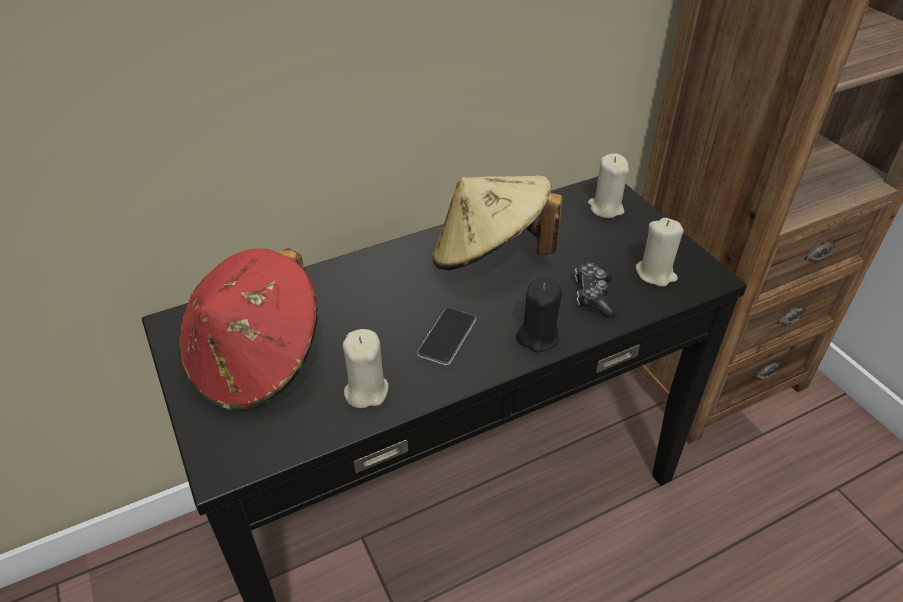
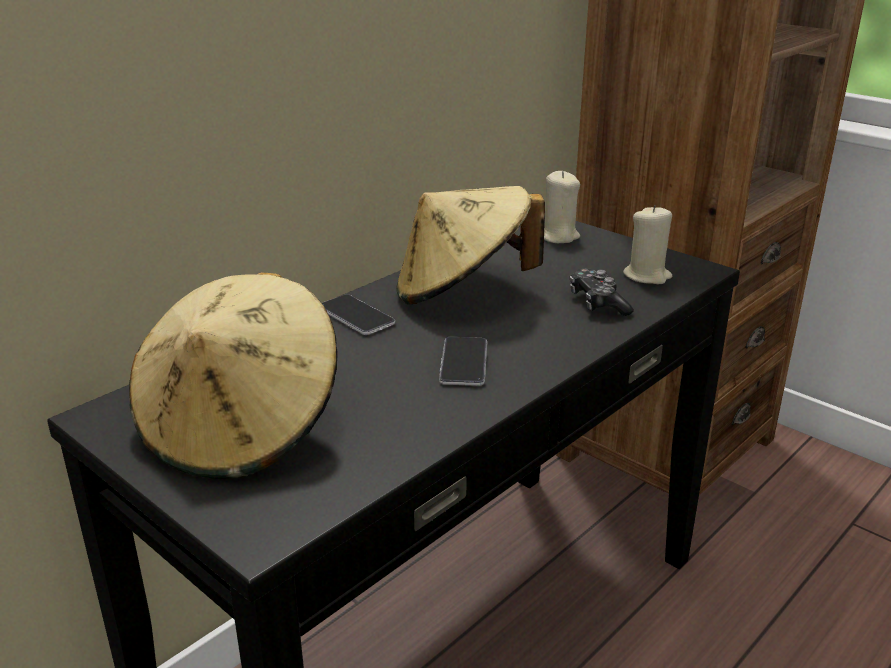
camera: 20 degrees left, 15 degrees down
red hat [179,248,317,411] -> beige hat [129,272,338,479]
beige candle [343,329,389,408] -> none
black candle [516,277,562,352] -> none
none -> phone [322,294,395,335]

